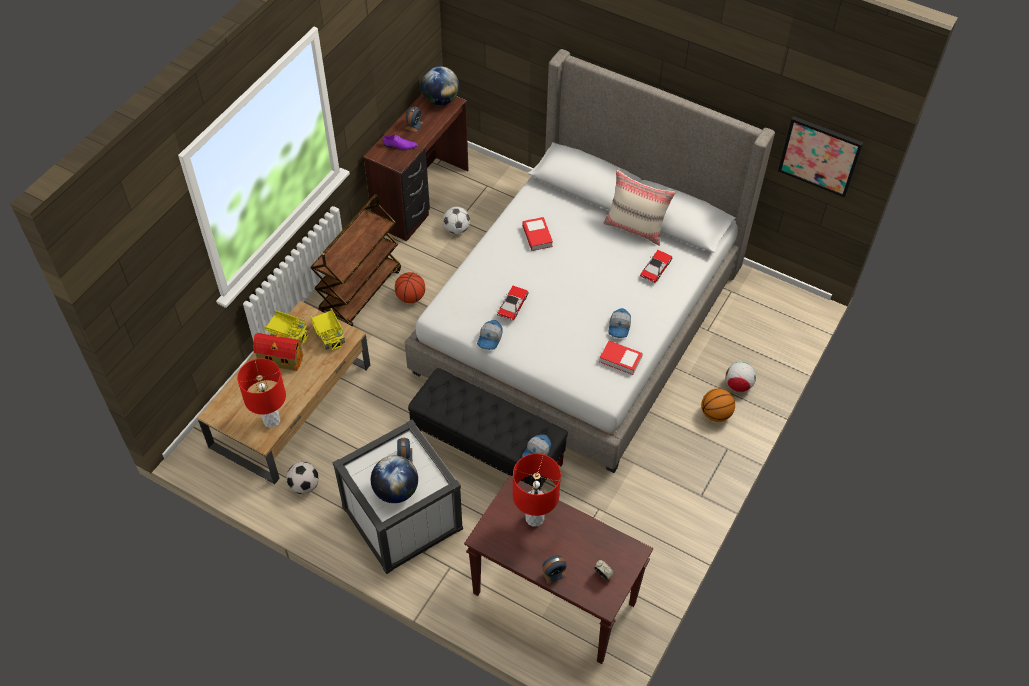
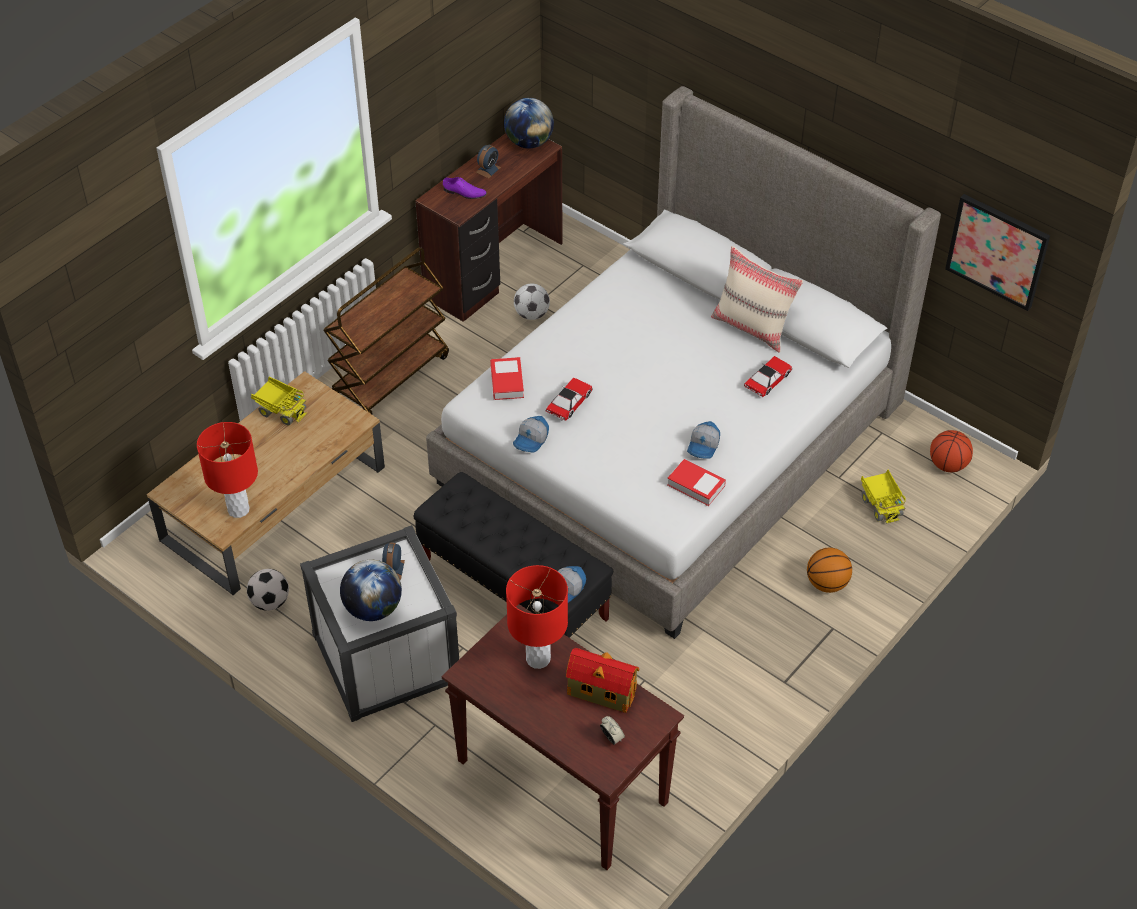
camera: 10 degrees right, 5 degrees down
toy house [253,333,303,371] -> toy house moved to [566,648,639,713]
toy truck [311,308,345,351] -> toy truck moved to [861,470,906,523]
basketball [395,272,425,303] -> basketball moved to [930,430,973,472]
book [522,217,553,251] -> book moved to [490,357,524,400]
alarm clock [541,555,567,584] -> none
football [726,362,756,392] -> none

